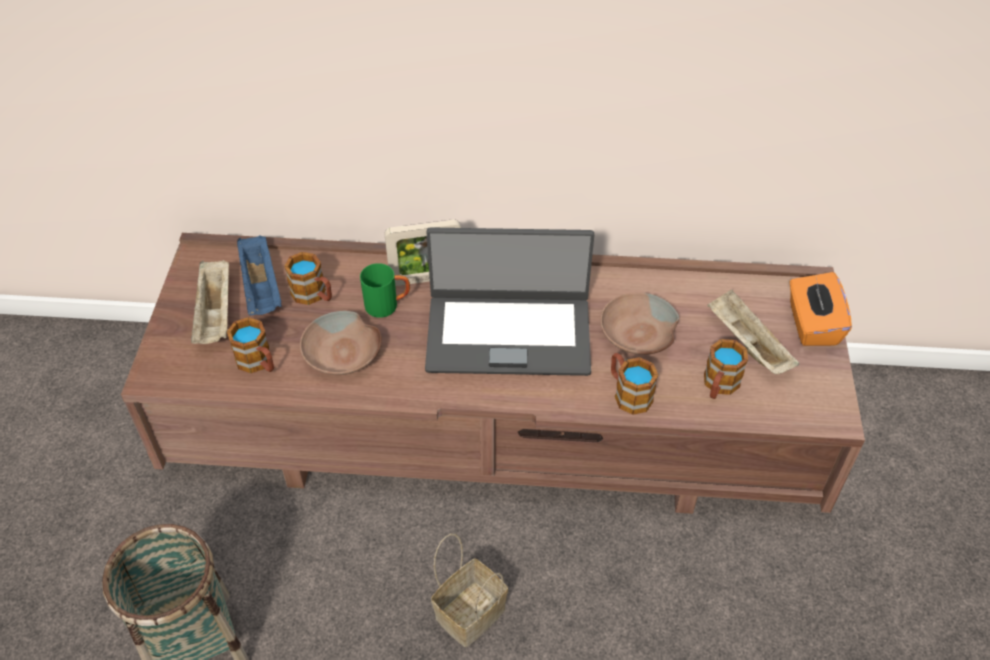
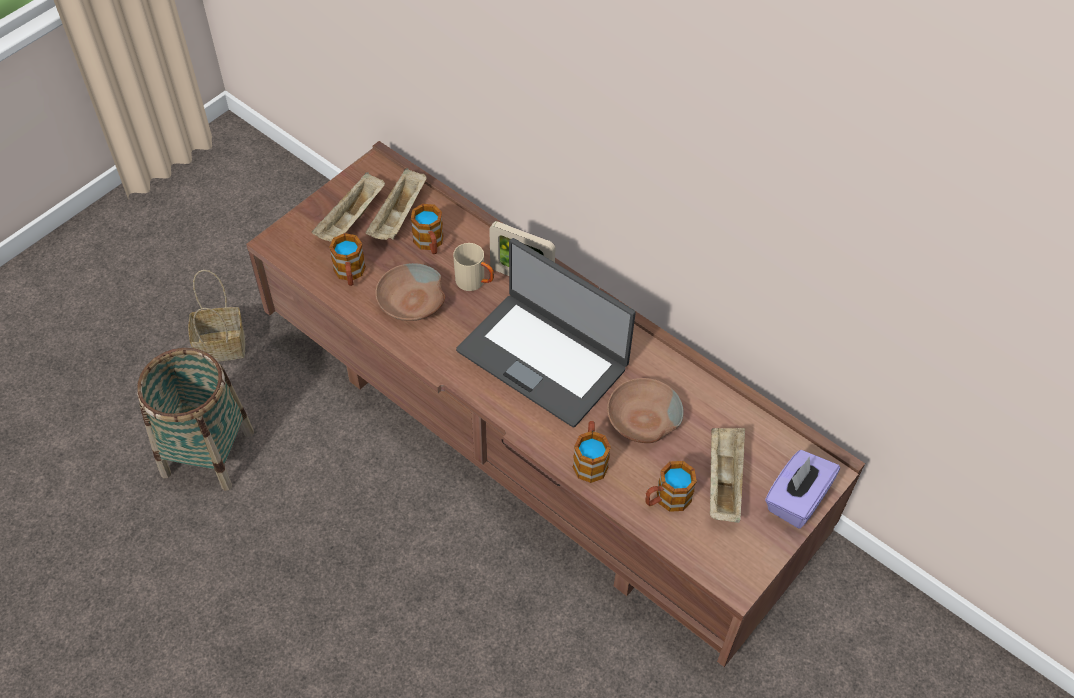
camera: 35 degrees right, 5 degrees up
blue tray [237,235,282,315] -> beige tray [366,168,427,240]
green mug [360,263,410,318] -> beige mug [453,243,494,291]
basket [431,534,508,647] -> basket moved to [188,270,245,362]
orange tissue box [790,272,852,346] -> purple tissue box [765,450,840,529]

